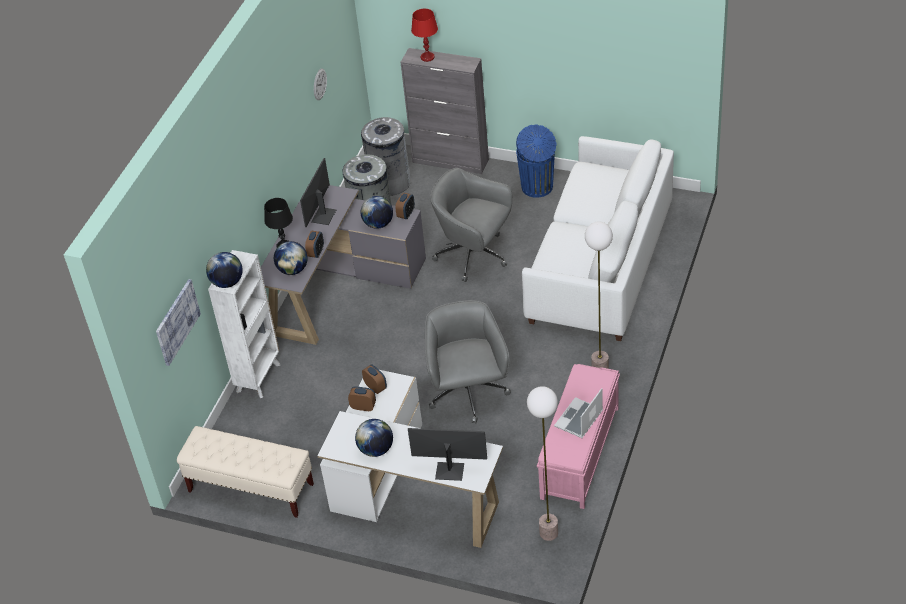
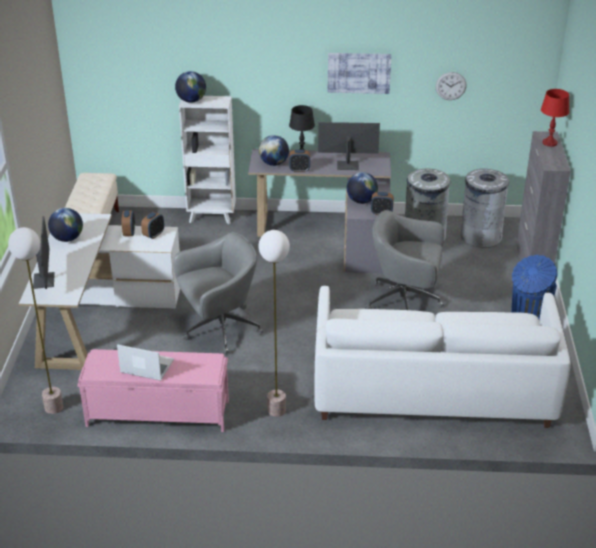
camera: 70 degrees right, 10 degrees down
picture [156,279,201,366] -> picture moved to [328,53,392,94]
grey office chair [430,168,512,282] -> grey office chair turned 90 degrees counterclockwise [365,210,444,310]

